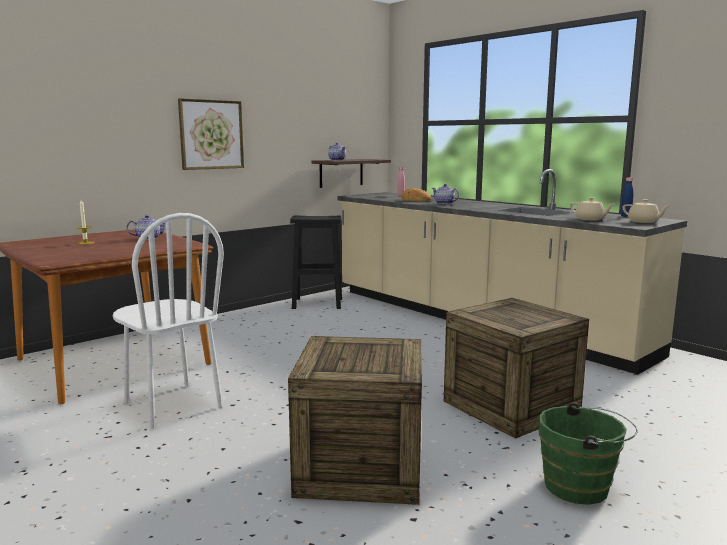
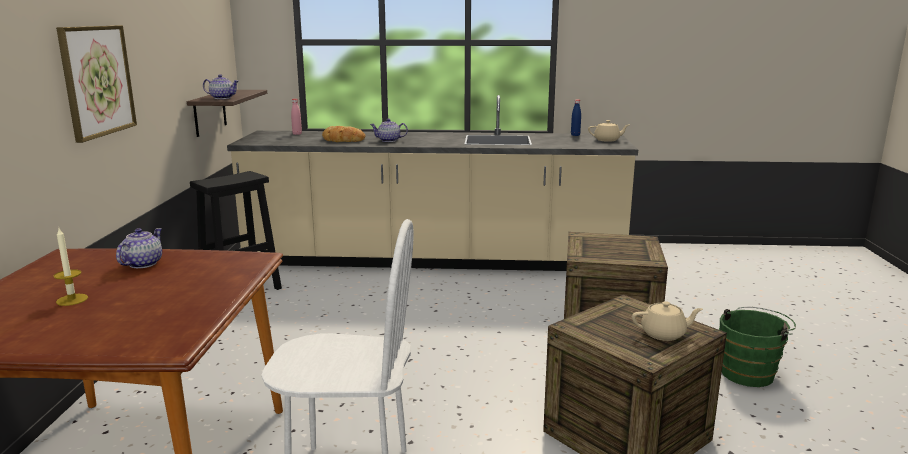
camera: 45 degrees left, 5 degrees up
beige teapot [570,197,614,220] -> beige teapot moved to [632,301,703,341]

